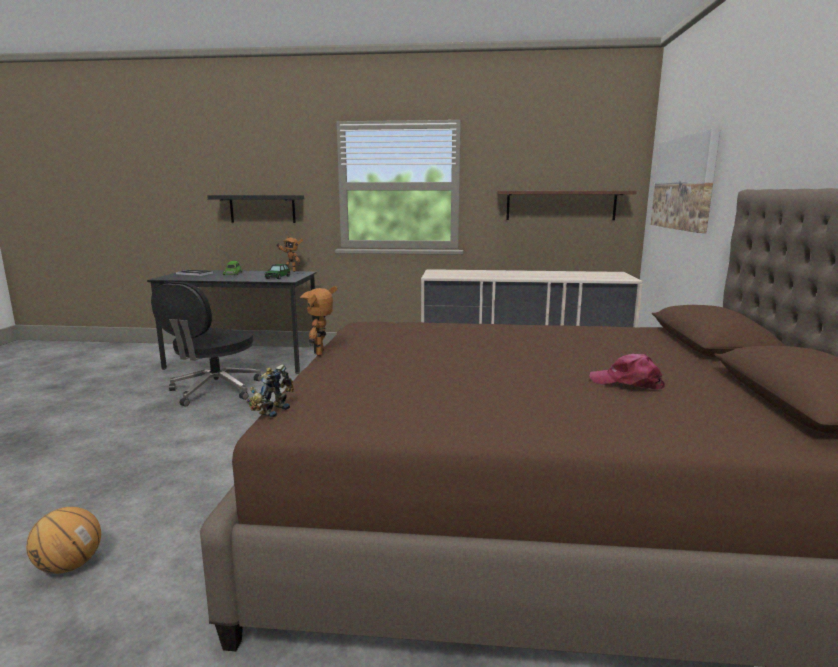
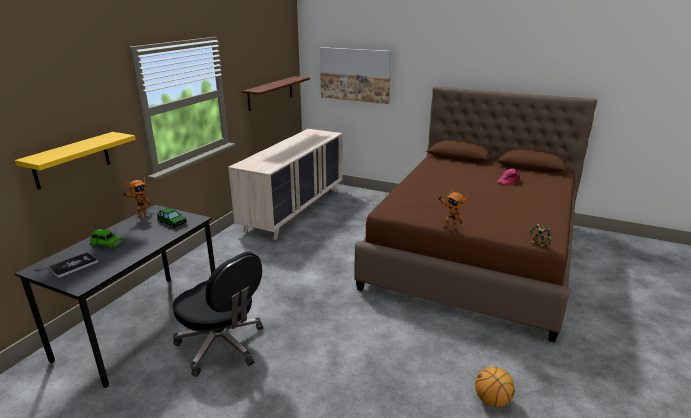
camera: 70 degrees left, 10 degrees up
black shelf [207,195,304,223] -> yellow shelf [15,132,136,190]

